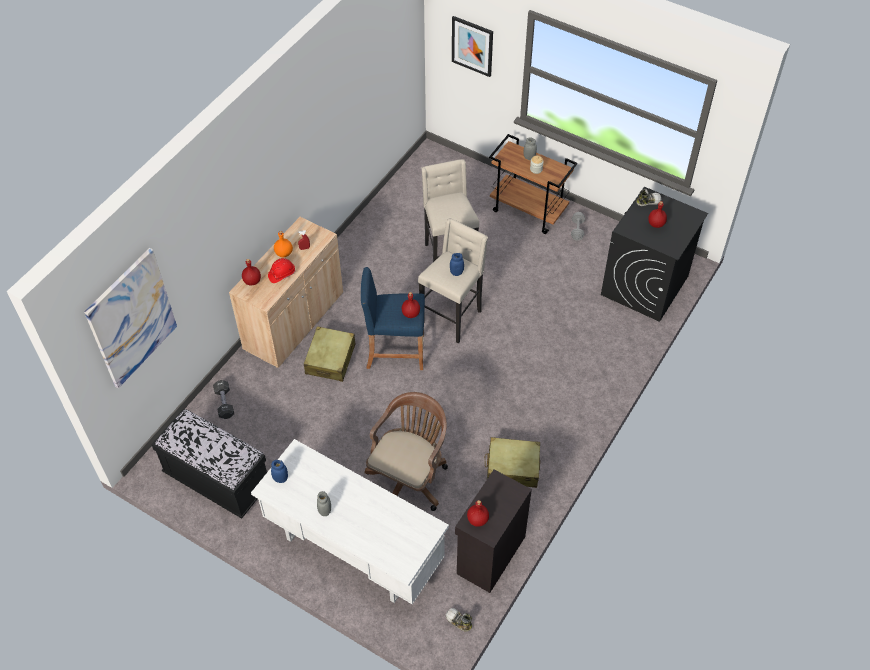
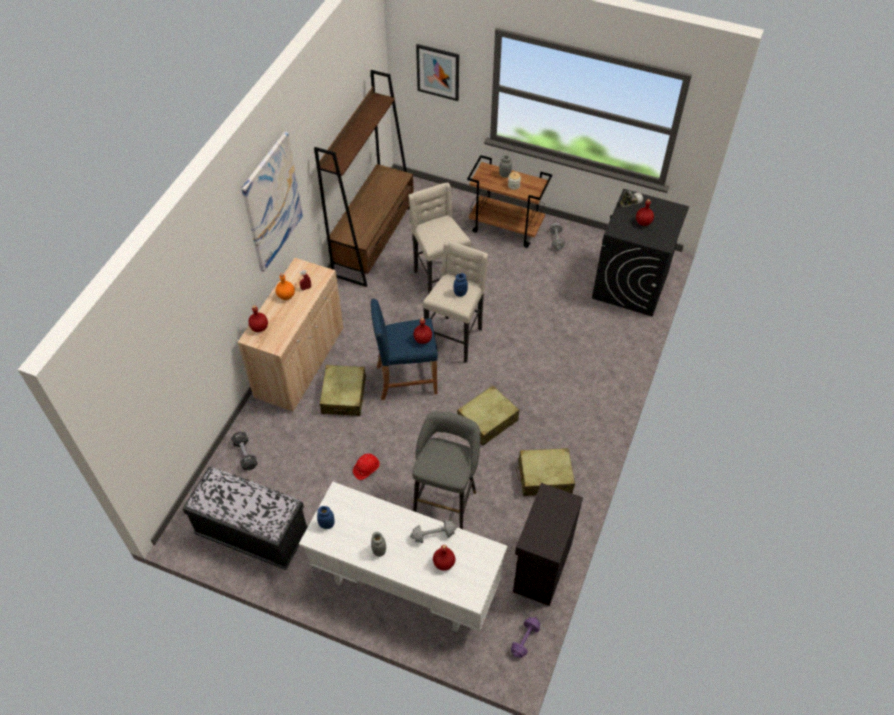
camera: 10 degrees left, 0 degrees up
picture [84,248,177,388] -> picture moved to [241,131,303,272]
red hard hat [268,258,295,283] -> red hard hat moved to [353,454,380,480]
brown office chair [365,392,448,511] -> grey stool [412,411,481,529]
shoe [446,608,472,631] -> purple dumbbell [511,617,540,658]
red bottle [467,500,489,527] -> red bottle moved to [433,544,455,571]
none -> brown bookcase [314,70,414,287]
none -> grey dumbbell [410,519,457,543]
none -> beige suitcase [457,385,519,446]

